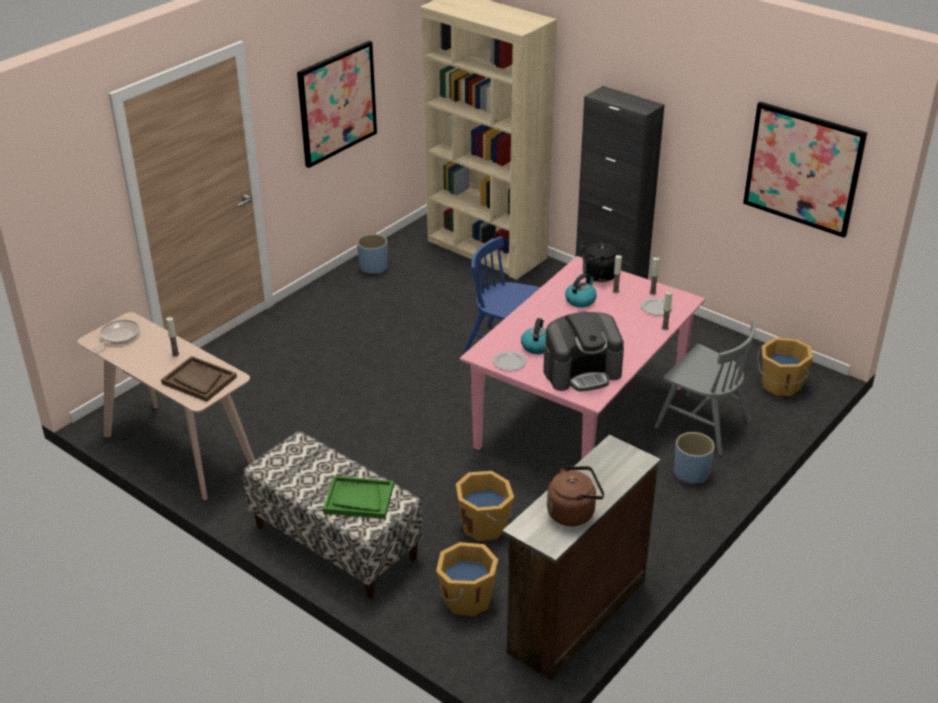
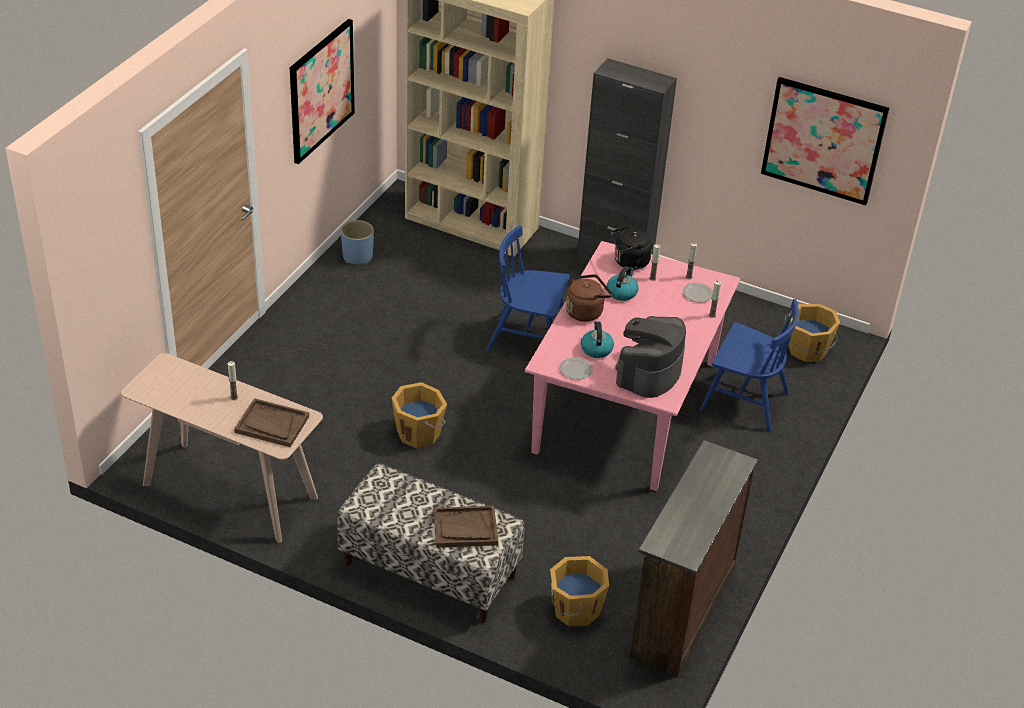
camera: 15 degrees left, 5 degrees up
frying pan [93,320,140,351] -> none
green tray [323,476,394,519] -> brown tray [434,506,498,548]
orange bucket [456,471,514,541] -> orange bucket moved to [392,382,447,448]
coffee machine [543,311,624,392] -> coffee machine turned 150 degrees clockwise [615,316,686,398]
brown kettle [547,466,604,526] -> brown kettle moved to [566,274,612,322]
grey chair [654,320,756,455] -> blue chair [700,299,799,432]
blue planter [674,432,715,484] -> none

